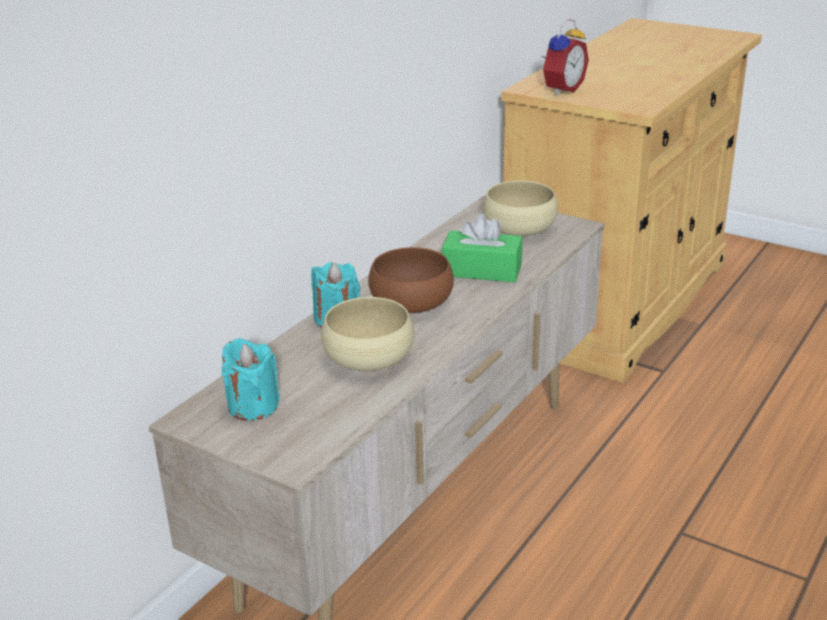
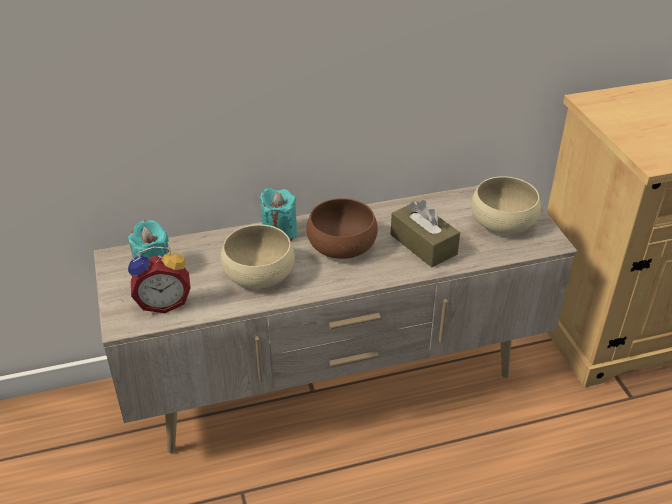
camera: 40 degrees right, 10 degrees up
green tissue box [442,214,522,282] -> brown tissue box [390,200,460,267]
alarm clock [542,19,589,96] -> alarm clock moved to [128,246,191,313]

